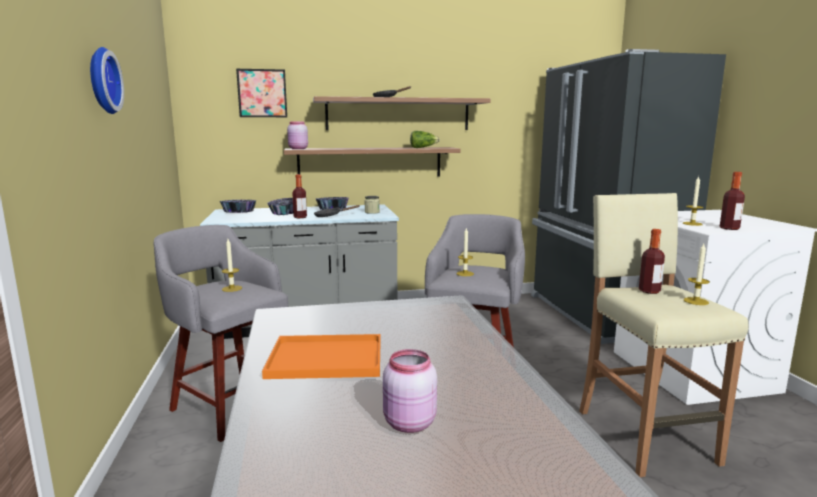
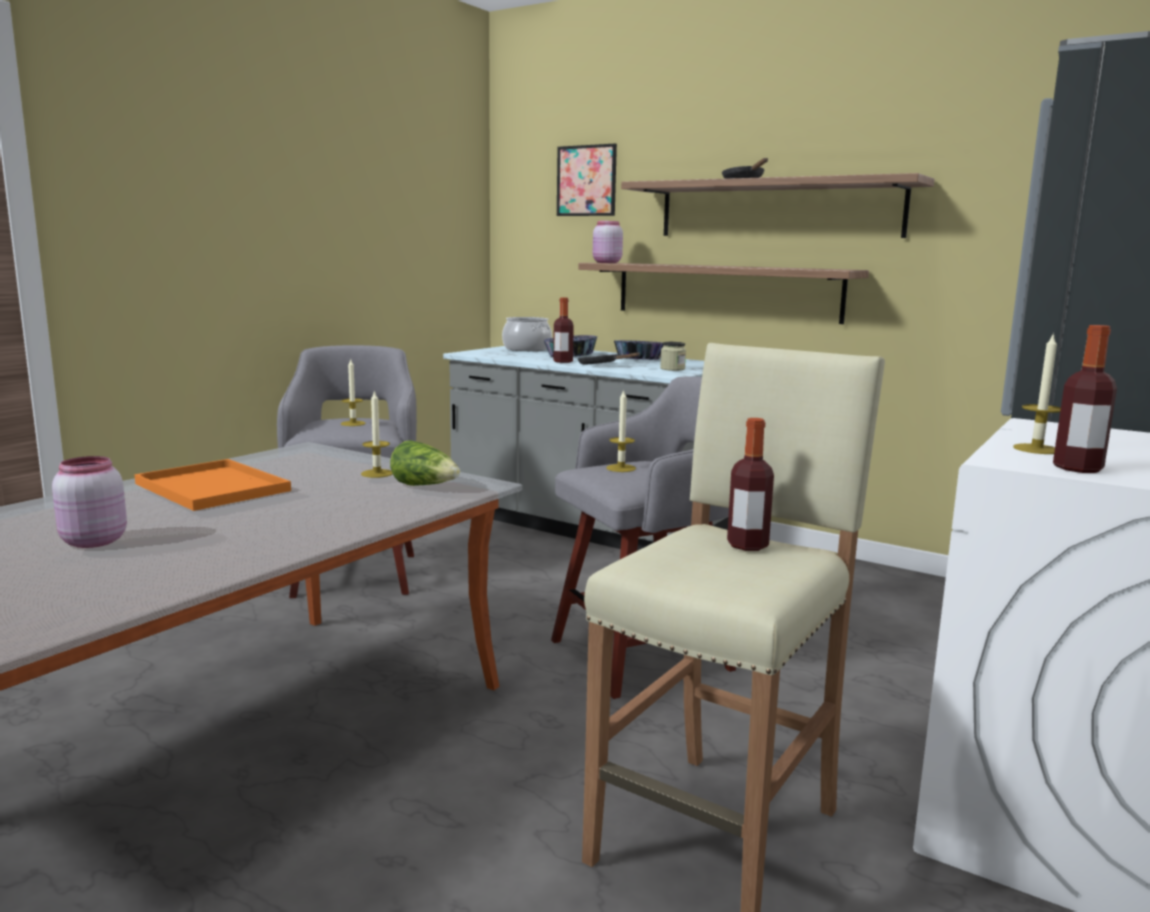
camera: 45 degrees right, 0 degrees up
wall clock [90,47,124,114] -> none
bowl [220,200,257,213] -> cooking pot [502,317,552,351]
lettuce [410,131,440,148] -> lettuce moved to [390,440,460,486]
candle [684,244,710,305] -> candle moved to [361,390,392,478]

